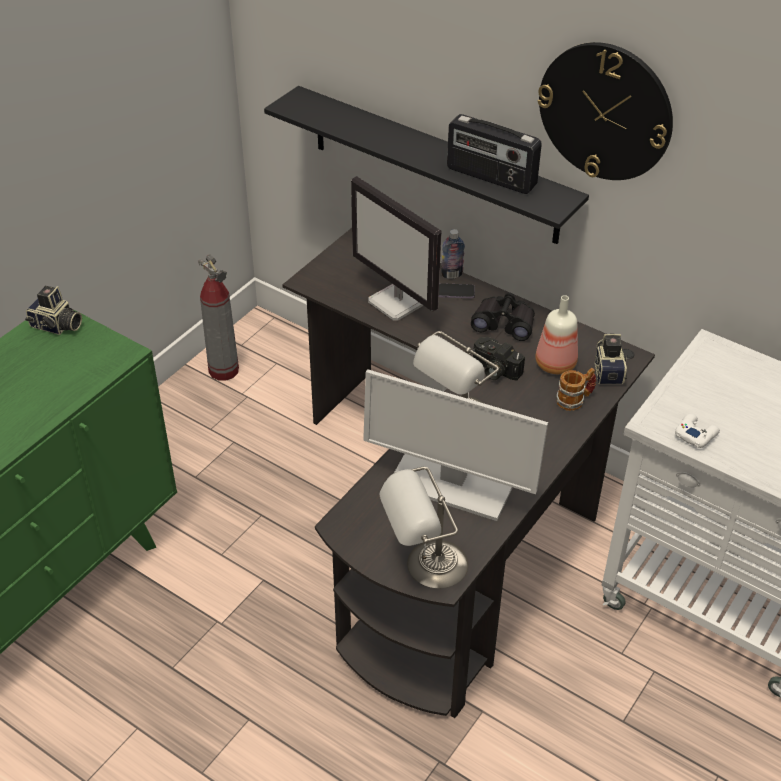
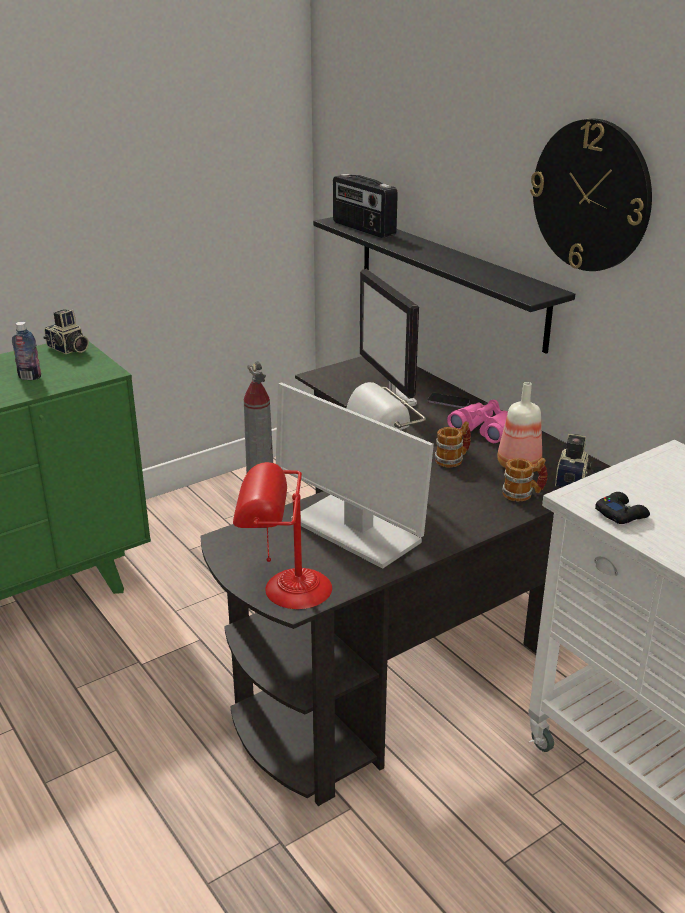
camera: 20 degrees right, 15 degrees down
white table lamp [379,466,468,589] -> red table lamp [233,462,332,609]
bottle [441,229,465,279] -> bottle moved to [12,322,41,380]
radio [447,114,542,194] -> radio moved to [333,174,398,238]
black binoculars [471,293,535,341] -> pink binoculars [447,400,508,443]
camera [473,337,525,380] -> mug [435,421,471,468]
white game controller [675,413,720,448] -> black game controller [595,492,650,524]

